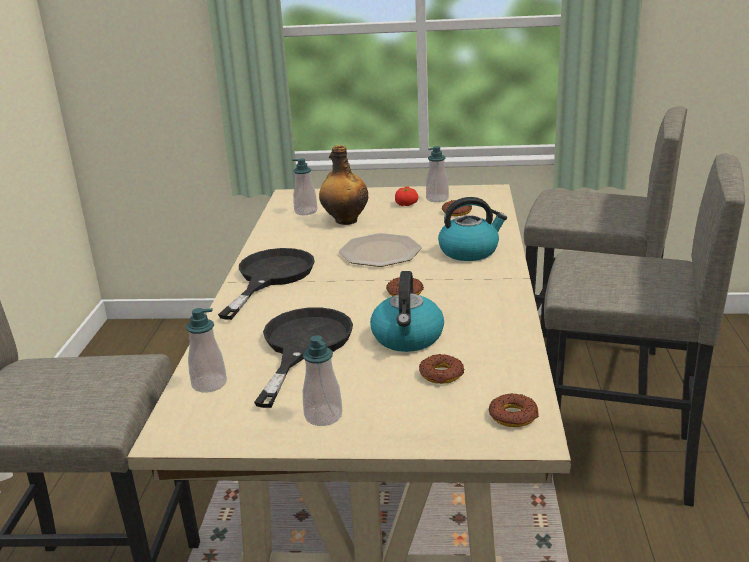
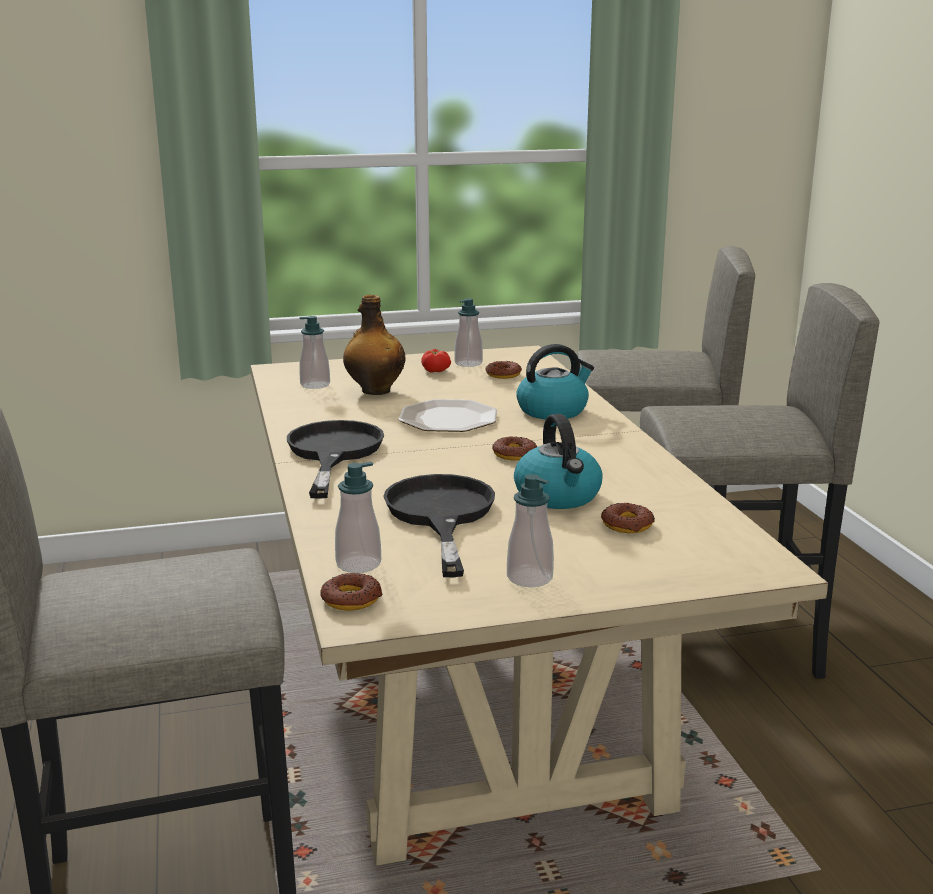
camera: 20 degrees left, 5 degrees down
donut [489,393,539,427] -> donut moved to [320,573,383,611]

